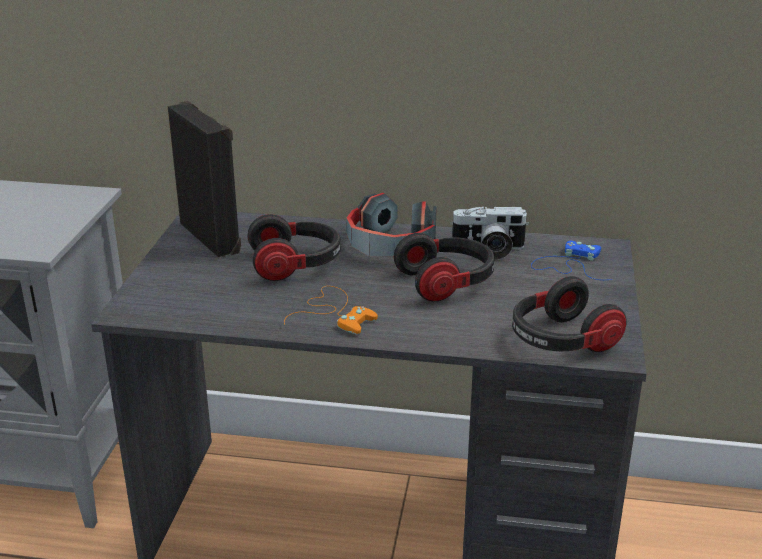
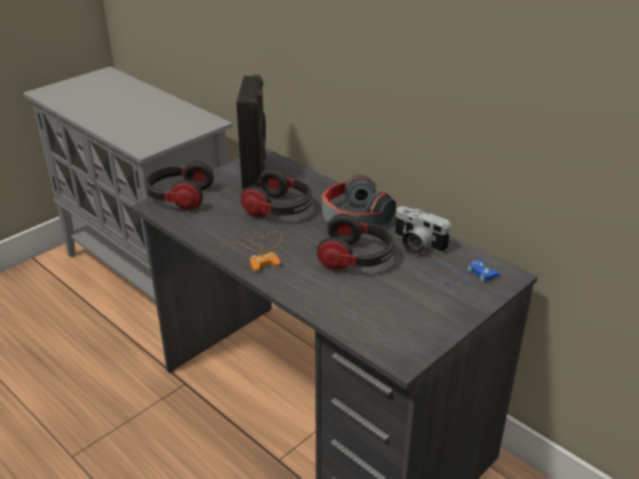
camera: 35 degrees right, 5 degrees up
headphones [512,276,627,352] -> headphones moved to [144,161,214,210]

